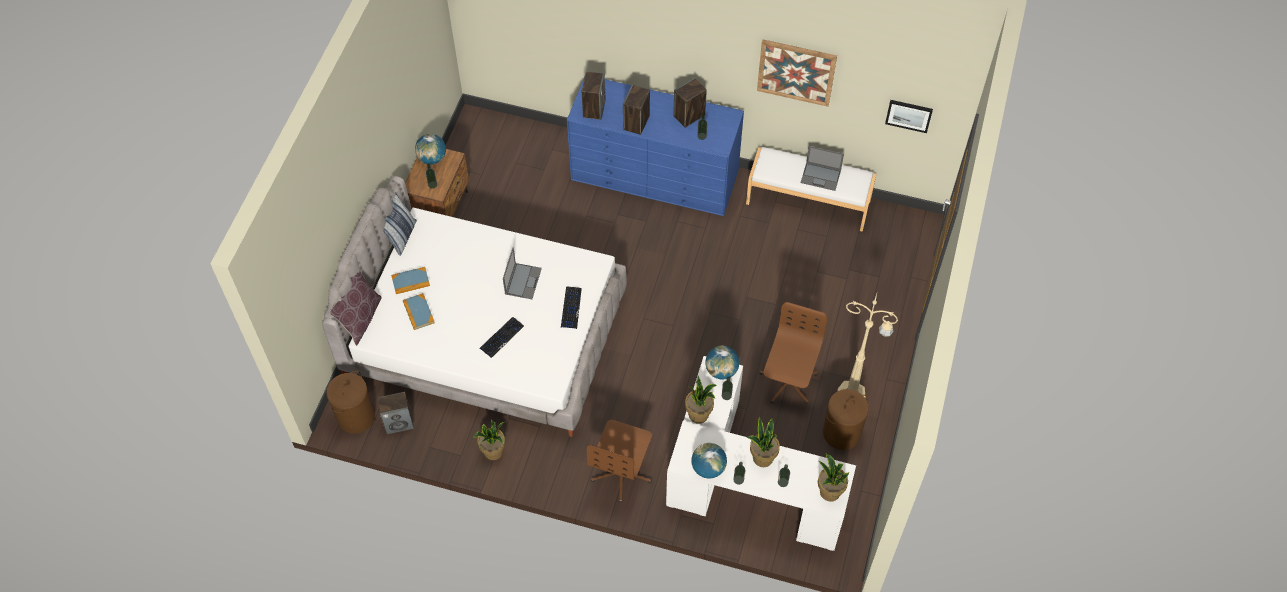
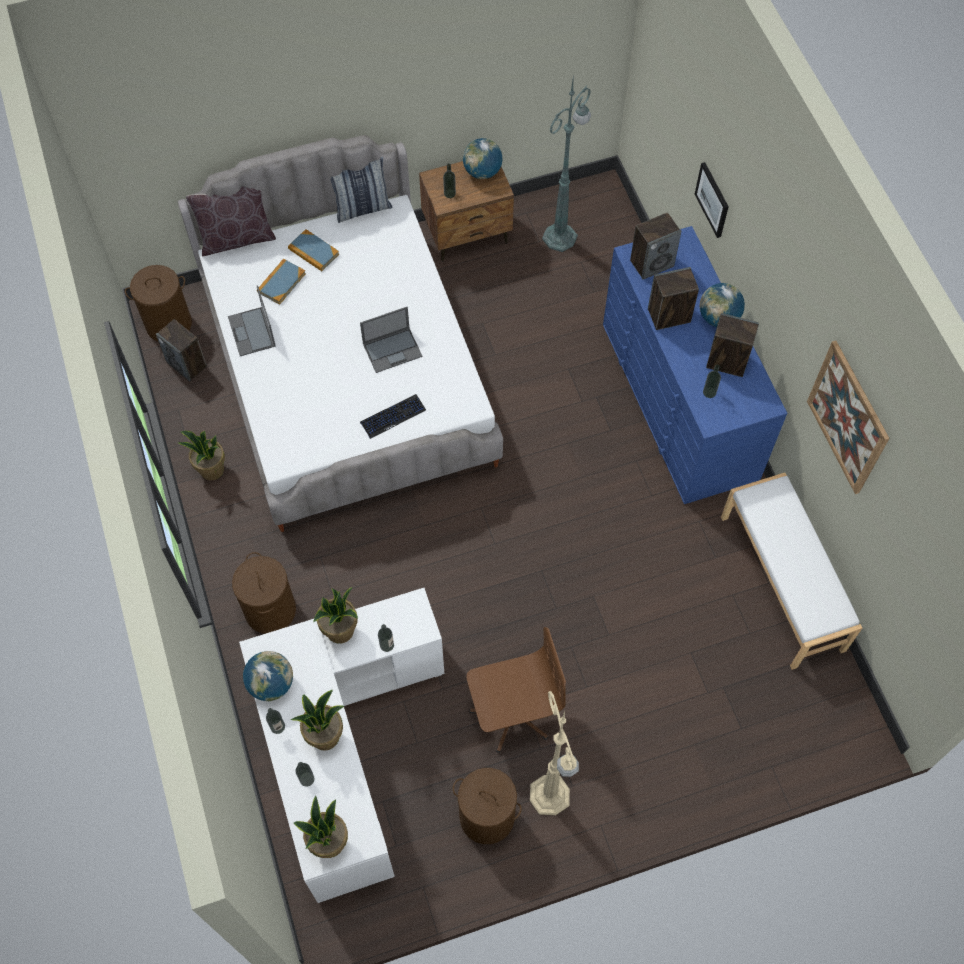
camera: 55 degrees right, 5 degrees up
keyboard [479,317,524,358] -> none
brown office chair [587,420,652,502] -> brown laundry basket [232,552,296,634]
globe [705,345,739,379] -> globe moved to [699,283,745,327]
laptop [801,146,844,191] -> laptop moved to [228,285,276,356]
picture [885,100,933,133] -> picture moved to [695,162,729,238]
none -> green floor lamp [542,73,591,252]

